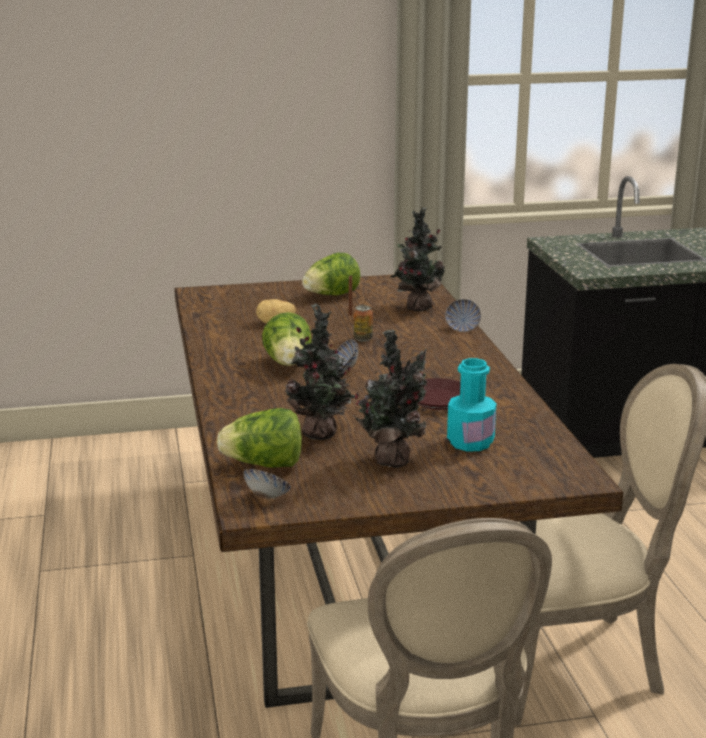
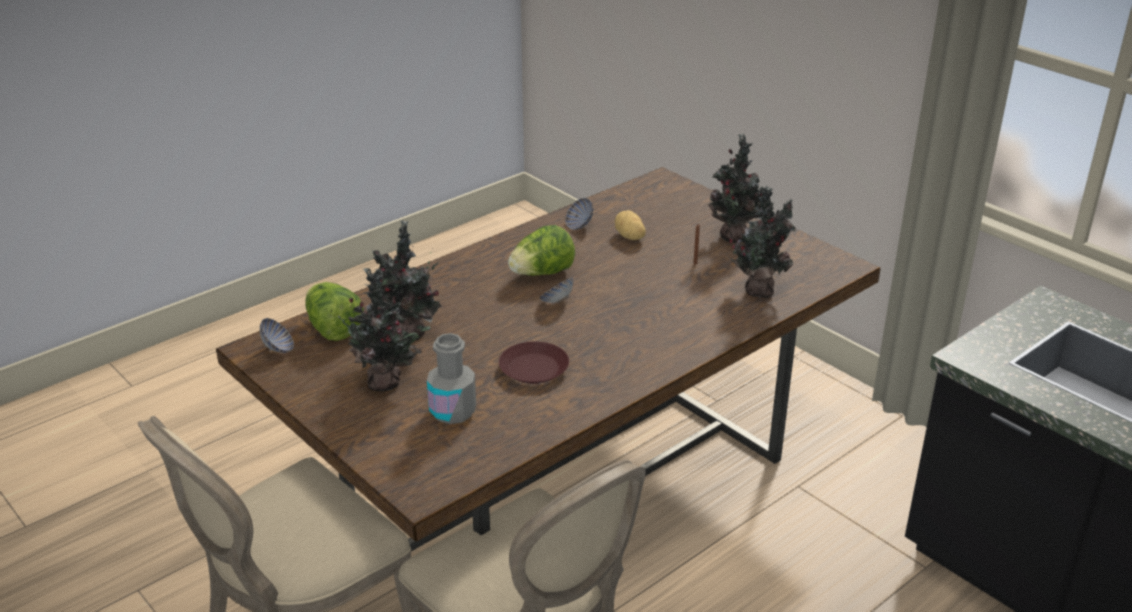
camera: 60 degrees right, 10 degrees up
lettuce [302,253,360,295] -> potted plant [708,134,762,243]
can [354,305,373,342] -> none
bowl [445,299,481,332] -> bowl moved to [565,198,593,230]
turquoise bottle [447,358,496,451] -> grey bottle [427,333,476,424]

